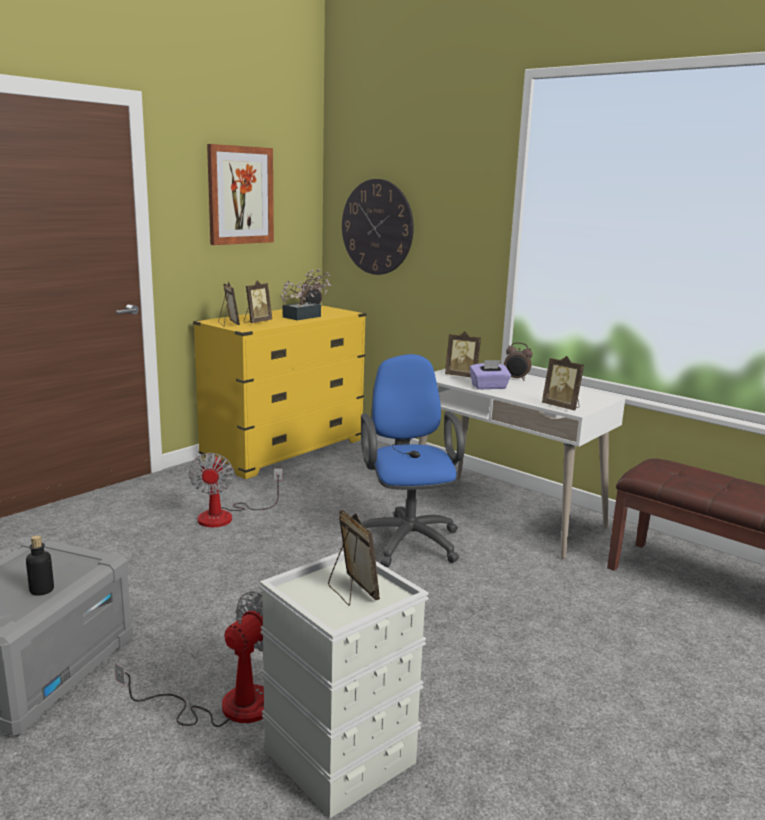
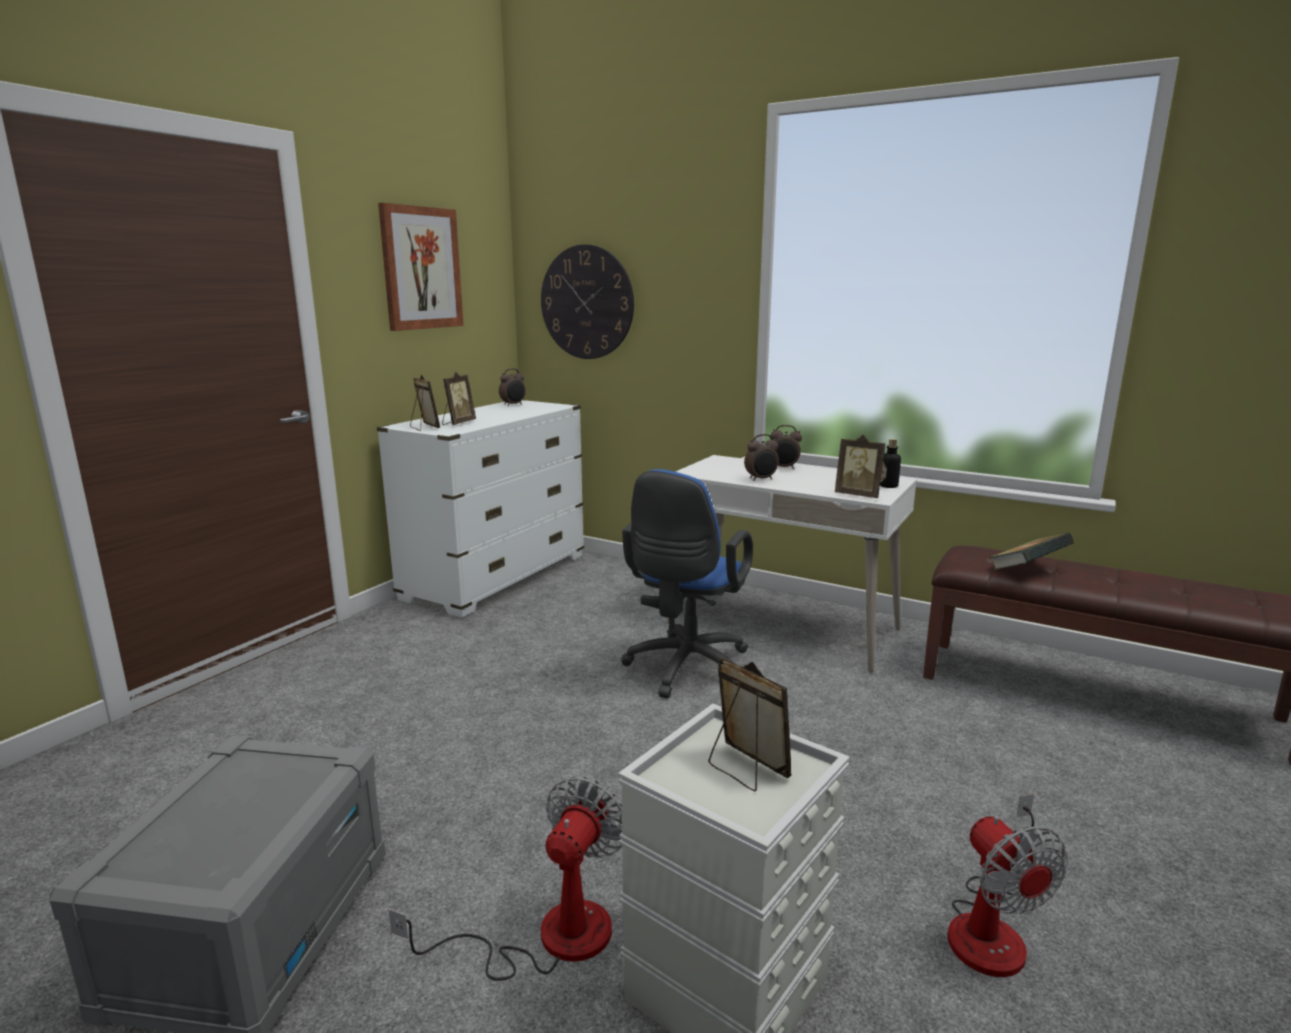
camera: 10 degrees left, 0 degrees up
bottle [26,535,54,596] -> bottle moved to [880,439,901,488]
fan [188,453,283,527] -> fan moved to [948,793,1068,977]
yellow dresser [193,305,366,479] -> white dresser [377,400,584,618]
potted plant [280,269,331,320] -> none
blue office chair [361,354,465,567] -> blue office chair turned 135 degrees counterclockwise [621,469,753,699]
picture frame [445,331,481,377] -> none
purple tissue box [470,360,511,389] -> alarm clock [744,434,779,481]
none -> book [989,533,1074,570]

